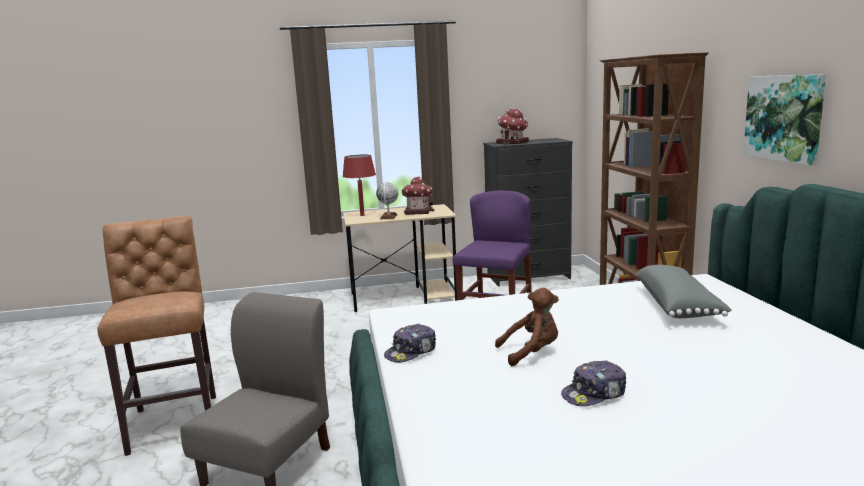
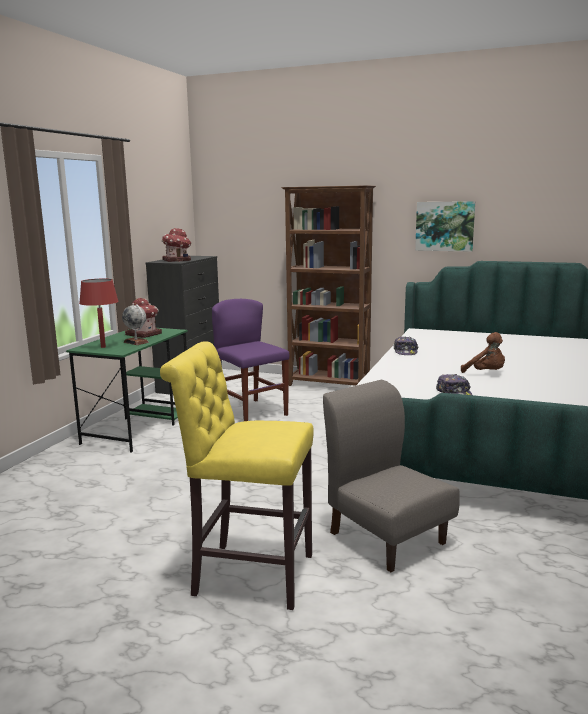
camera: 60 degrees left, 0 degrees up
brown stool [97,216,216,456] -> yellow stool [160,341,314,610]
beige desk [343,204,457,312] -> green desk [66,328,188,453]
brown plush toy [495,288,559,366] -> brown plush toy turned 120 degrees clockwise [461,332,505,373]
cap [561,360,626,406] -> cap moved to [394,337,419,355]
grey pillow [637,265,732,318] -> none

